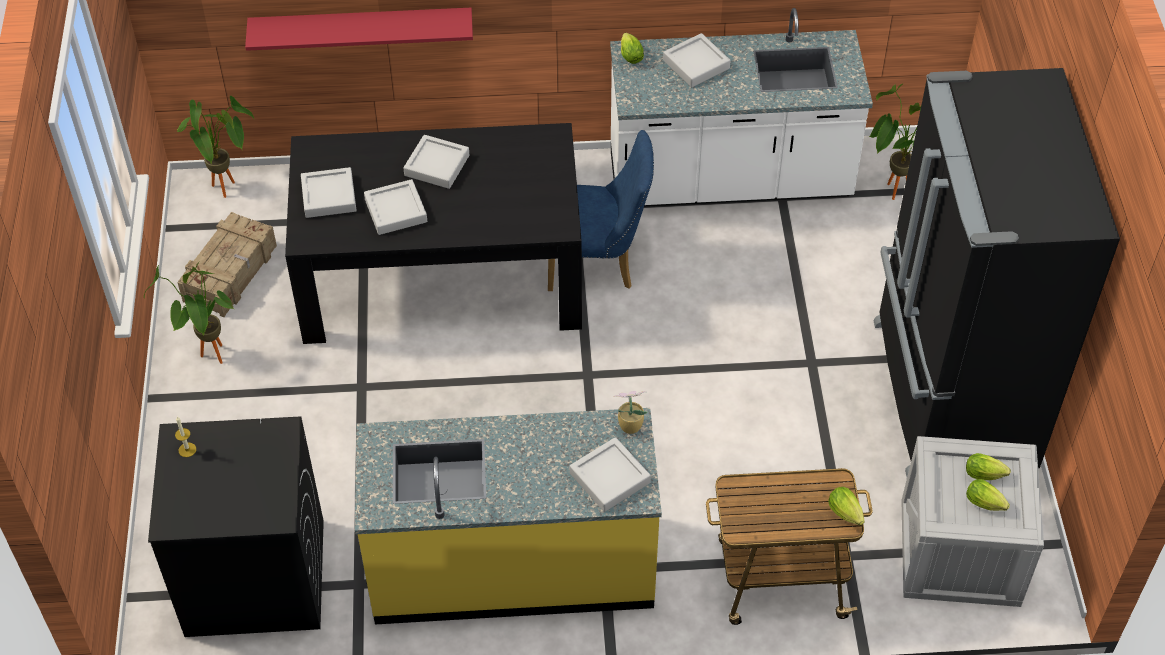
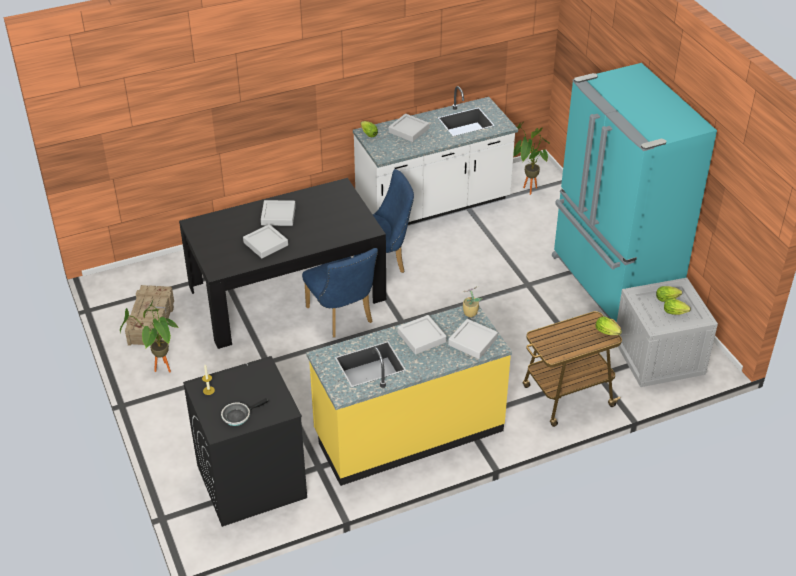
camera: 20 degrees left, 10 degrees down
potted plant [177,96,255,198] -> none
red shelf [245,8,473,51] -> none
grey tray [301,167,357,218] -> grey tray moved to [397,315,447,354]
black fridge [874,68,1120,477] -> turquoise fridge [552,63,717,323]
none -> frying pan [221,398,268,426]
none -> blue chair [302,248,378,338]

